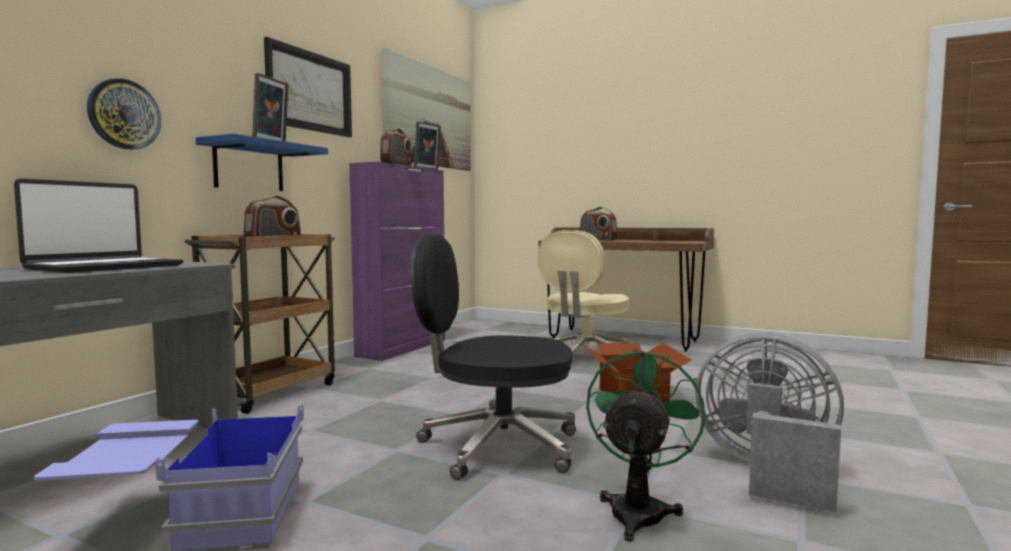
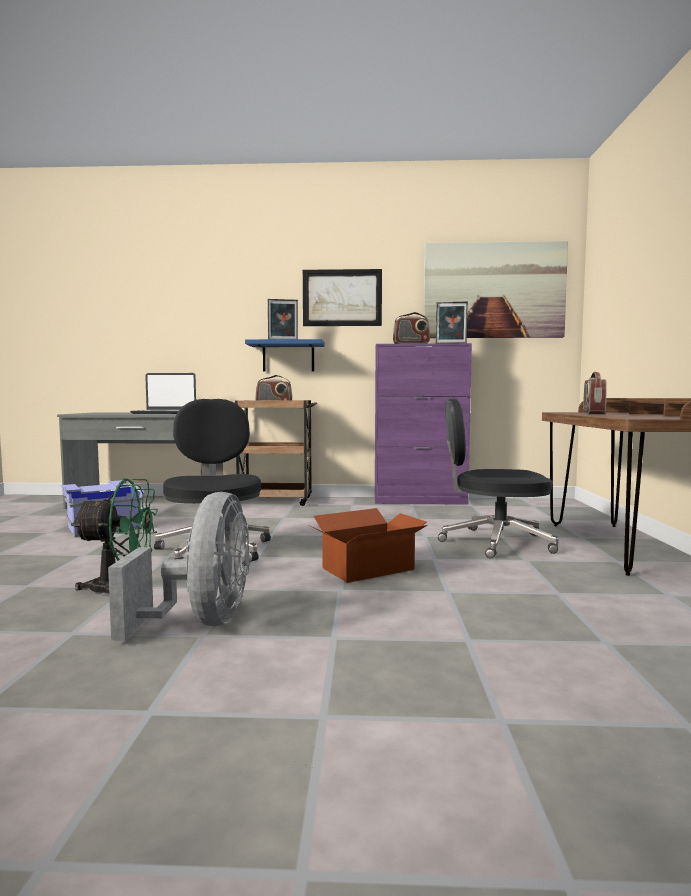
camera: 65 degrees right, 0 degrees up
wall clock [87,78,161,150] -> none
beige office chair [538,230,629,354] -> black office chair [438,399,559,558]

